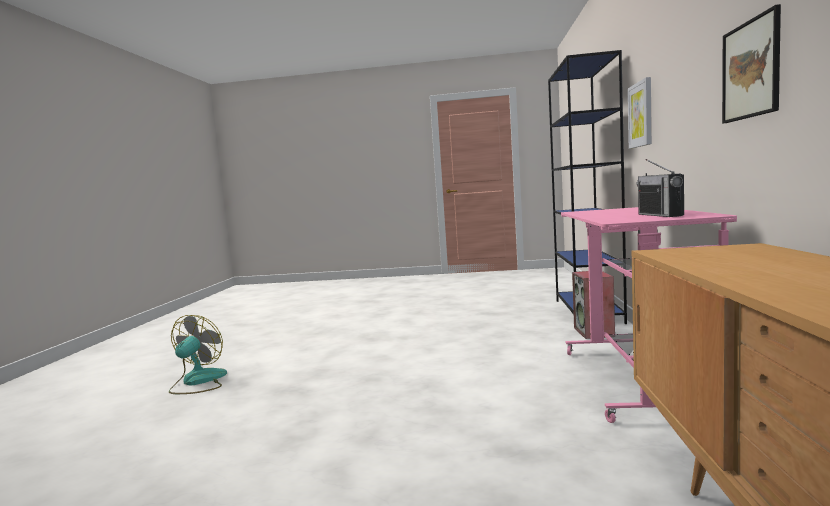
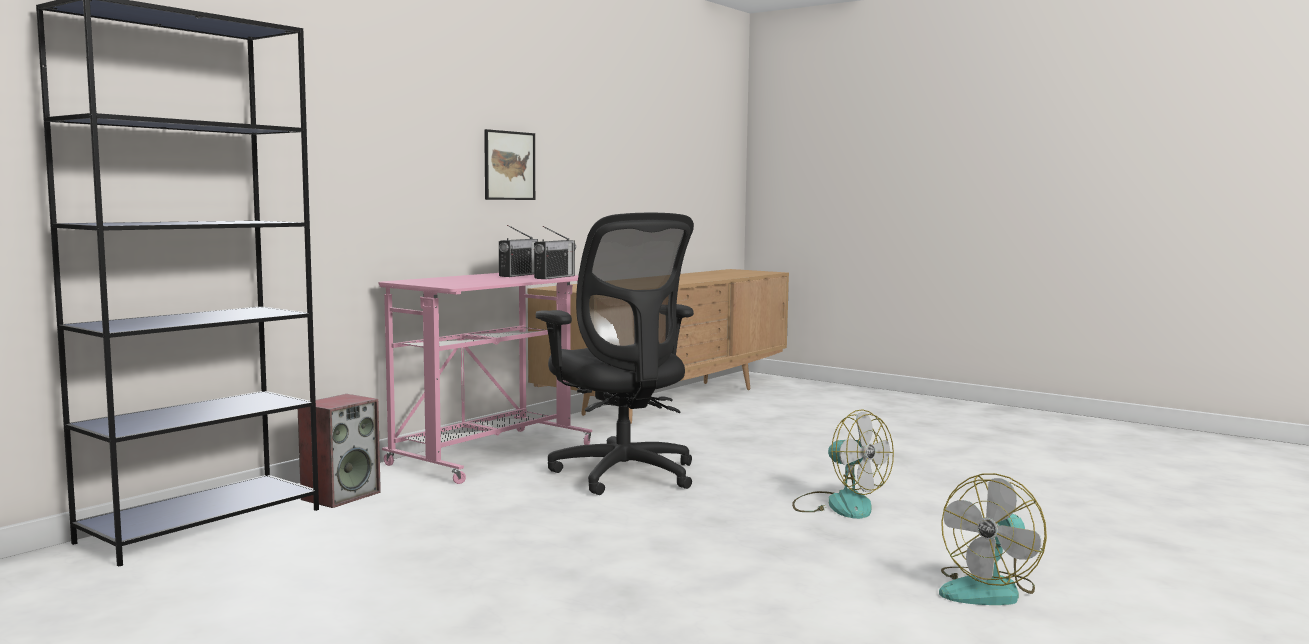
camera: 150 degrees left, 0 degrees up
picture [628,77,652,149] -> none
none -> radio [534,226,576,279]
none -> black office chair [536,213,694,495]
none -> fan [792,409,894,519]

